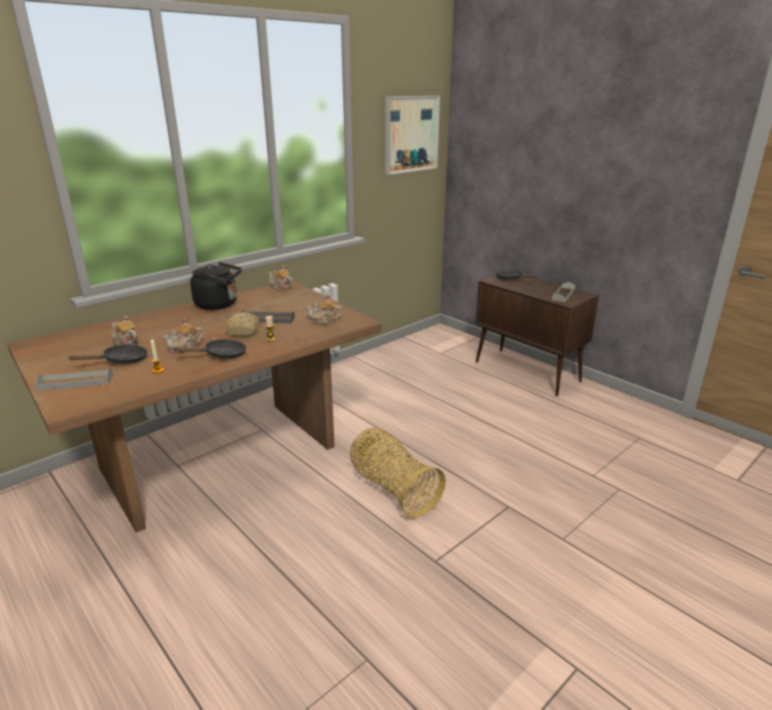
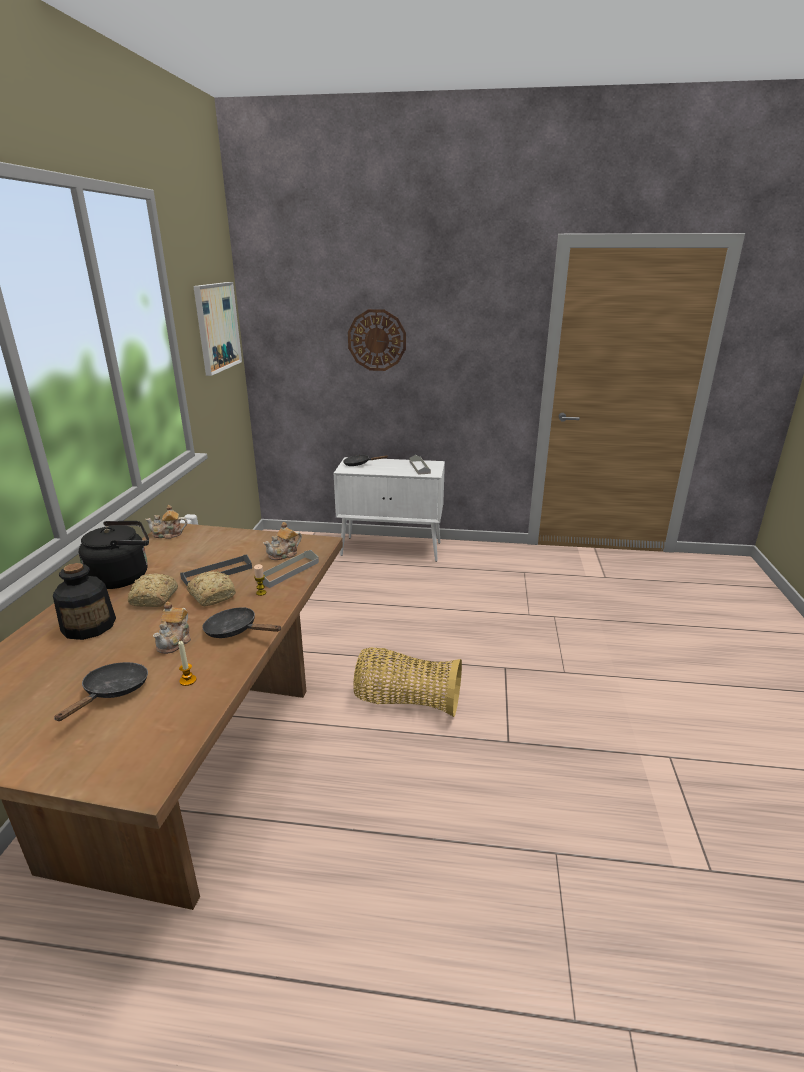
camera: 40 degrees left, 0 degrees up
grey tray [35,369,113,391] -> grey tray moved to [256,550,319,588]
teapot [111,315,138,346] -> none
black frying pan [172,339,247,359] -> black frying pan turned 90 degrees counterclockwise [202,607,281,638]
brown cabinet [475,275,599,396] -> white cabinet [334,457,445,562]
none -> bottle [53,563,116,640]
none -> bread [128,573,178,607]
none -> wall clock [348,309,406,371]

